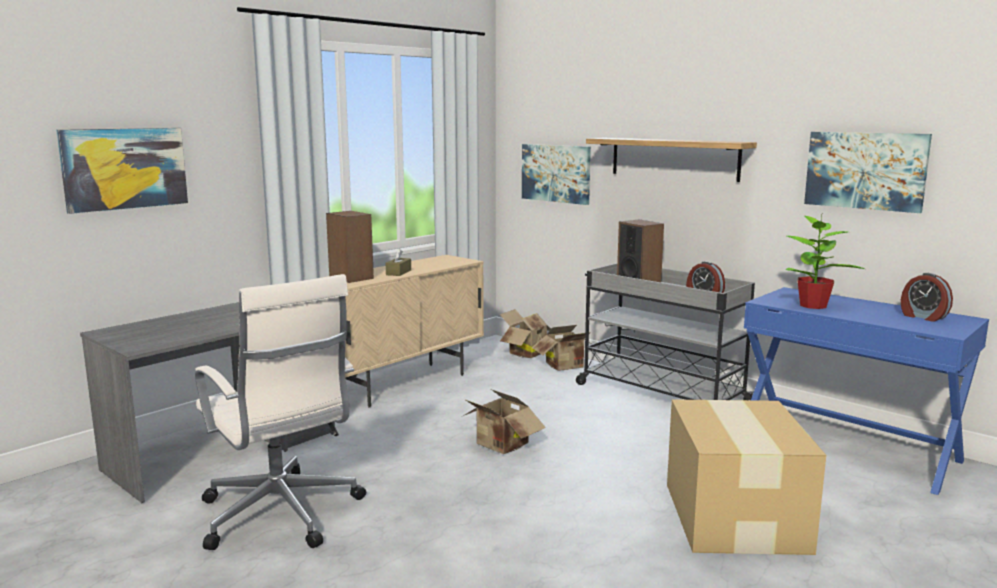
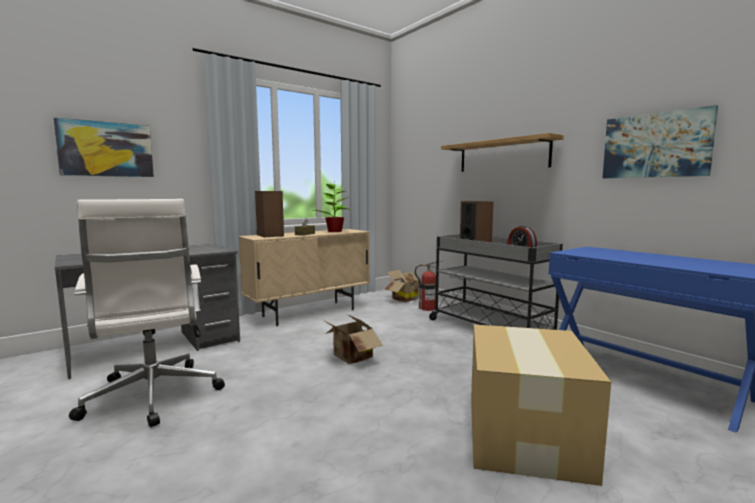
camera: 10 degrees right, 5 degrees down
picture [522,144,591,205] -> none
cardboard box [532,325,598,371] -> fire extinguisher [415,260,443,311]
potted plant [786,215,865,309] -> potted plant moved to [314,184,352,232]
alarm clock [901,273,953,322] -> none

